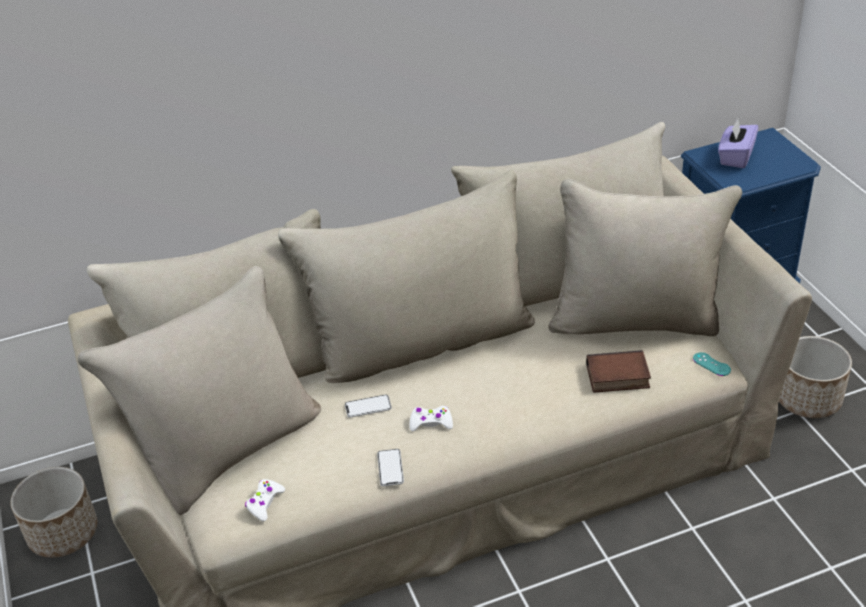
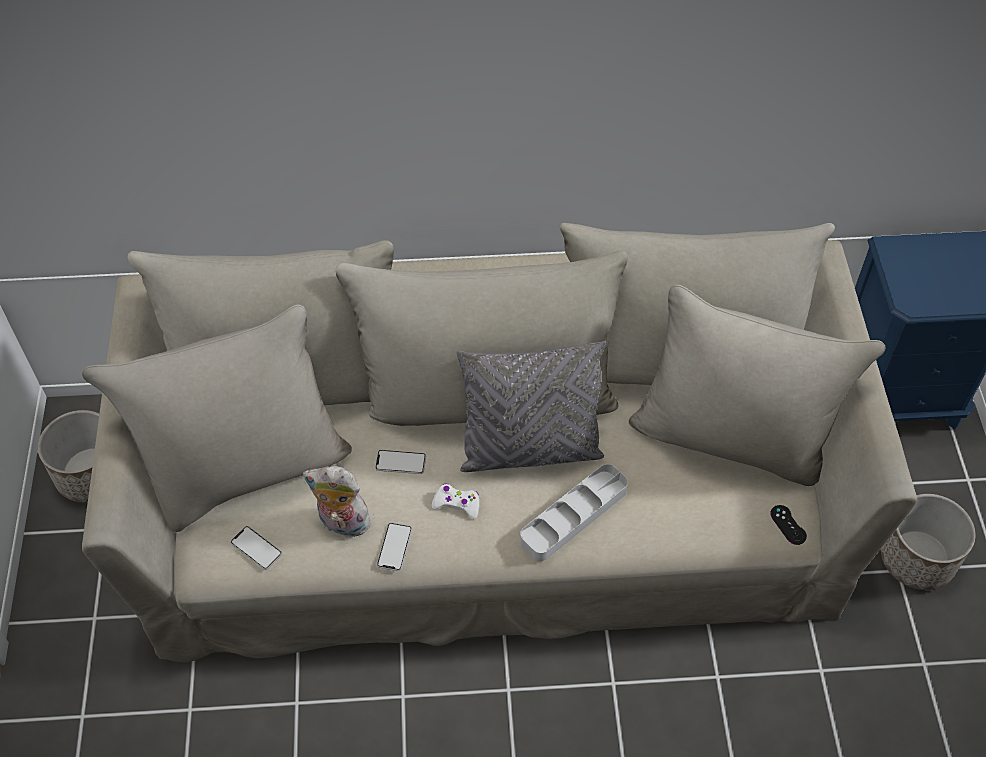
camera: 15 degrees right, 15 degrees up
white game controller [245,479,285,522] -> phone [230,526,282,570]
book [586,350,651,393] -> none
turquoise game controller [693,352,731,376] -> black game controller [770,505,807,545]
purple tissue box [718,119,759,168] -> none
none -> plush toy [303,466,371,537]
none -> grey pillow [457,341,606,472]
none -> grey tray [520,464,628,561]

